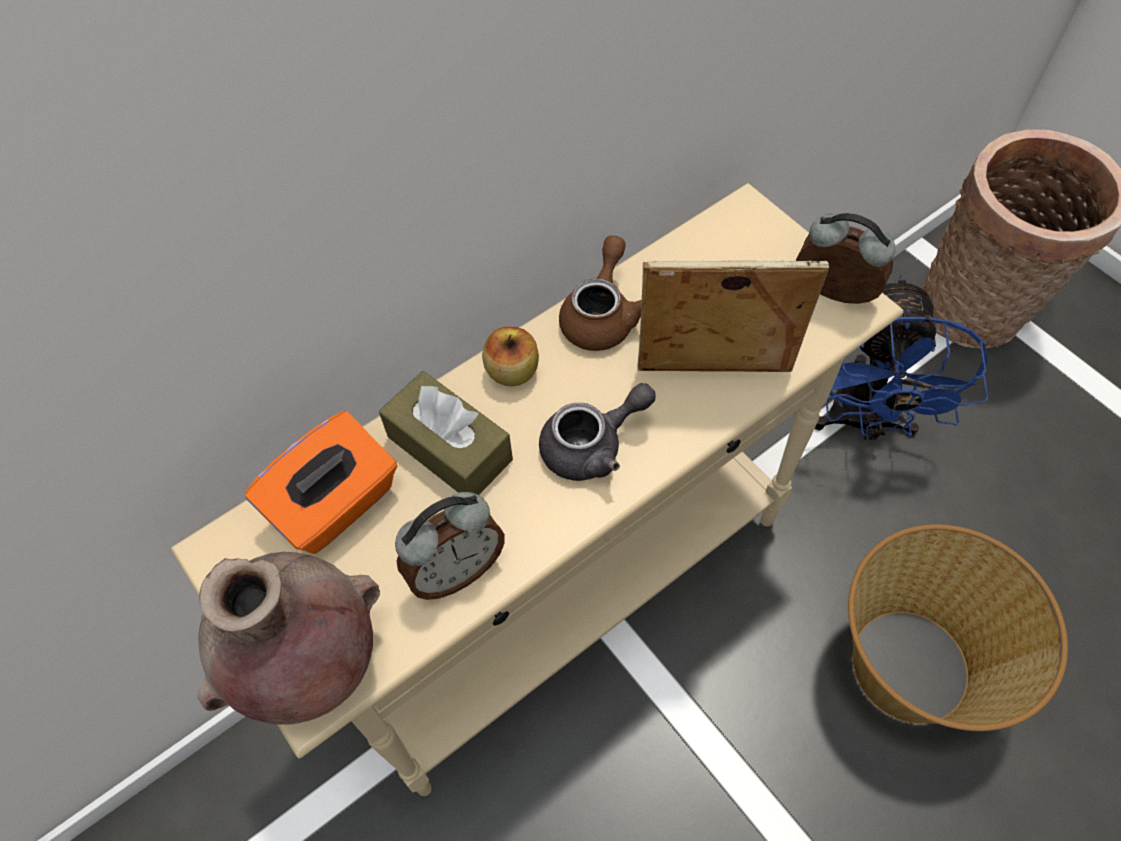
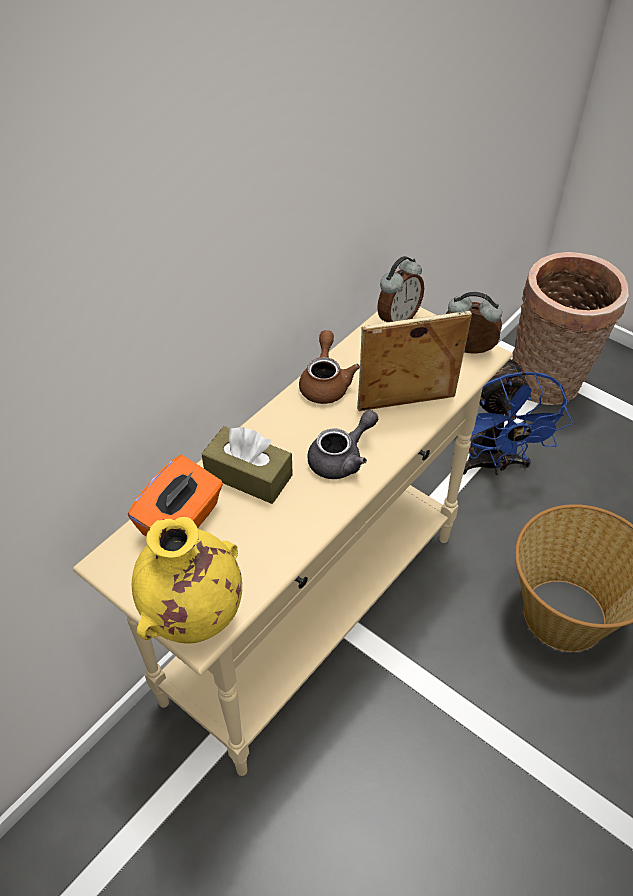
camera: 15 degrees left, 10 degrees down
brown vase [197,552,380,725] -> yellow vase [132,517,242,644]
alarm clock [395,492,505,600] -> alarm clock moved to [377,256,424,322]
apple [482,327,539,386] -> none

